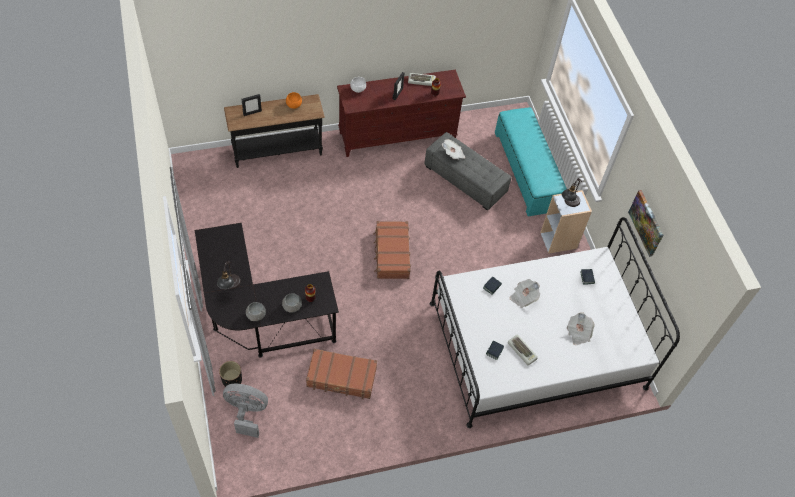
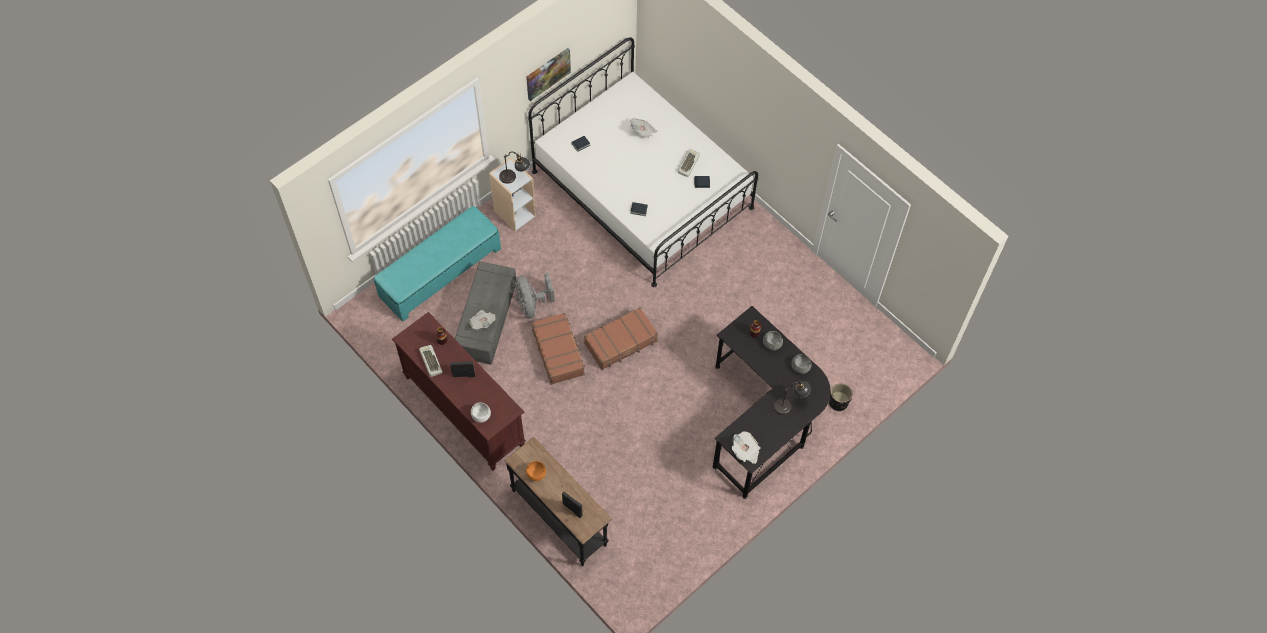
camera: 115 degrees left, 5 degrees up
grey fan [223,384,268,438] -> grey fan moved to [515,273,555,318]
brown suitcase [306,349,377,399] -> brown suitcase moved to [531,313,585,385]
newspaper [510,279,540,308] -> newspaper moved to [732,431,761,464]

